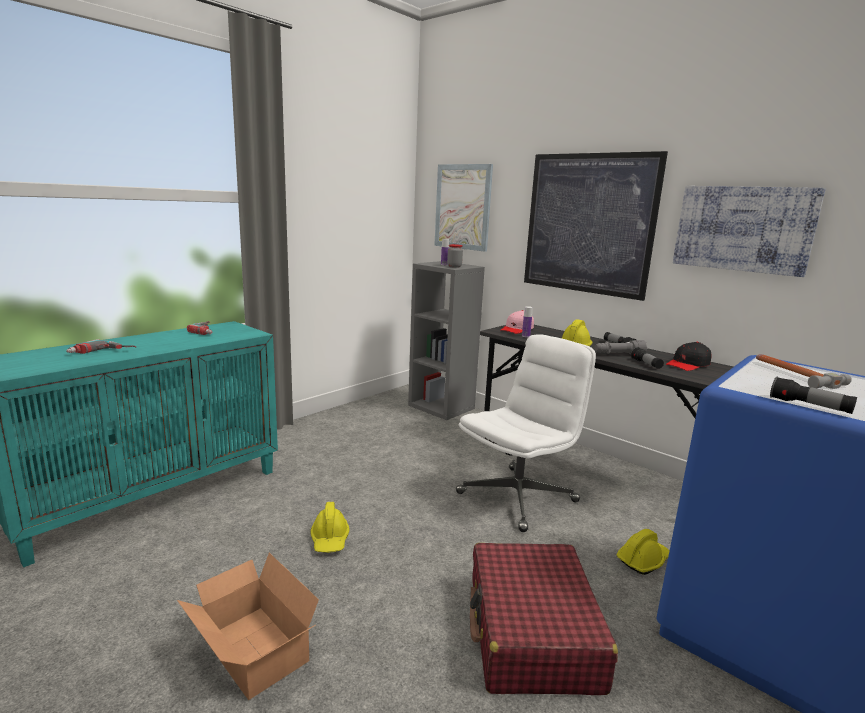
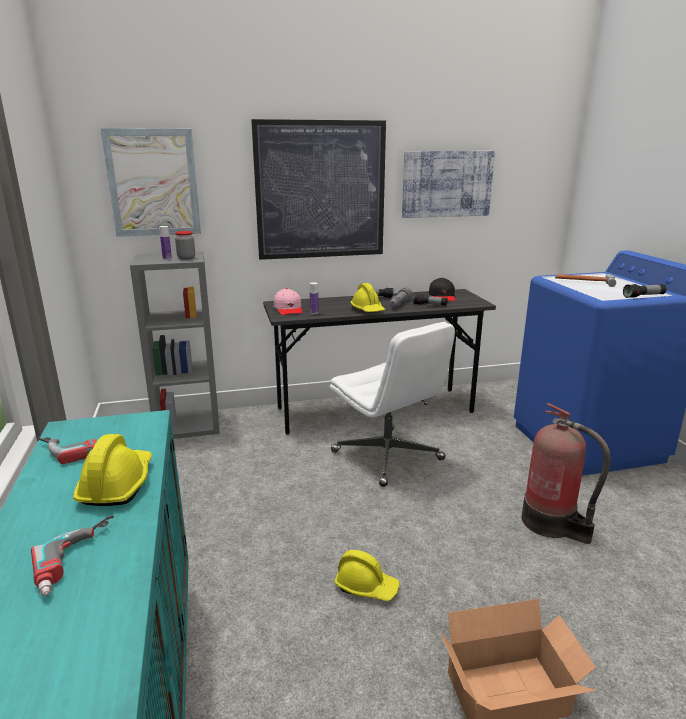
camera: 55 degrees left, 5 degrees up
white office chair [456,334,596,532] -> white office chair turned 150 degrees clockwise [330,322,455,487]
red suitcase [470,543,618,695] -> fire extinguisher [522,403,611,544]
yellow hard hat [616,529,670,575] -> yellow hard hat moved to [73,434,152,506]

